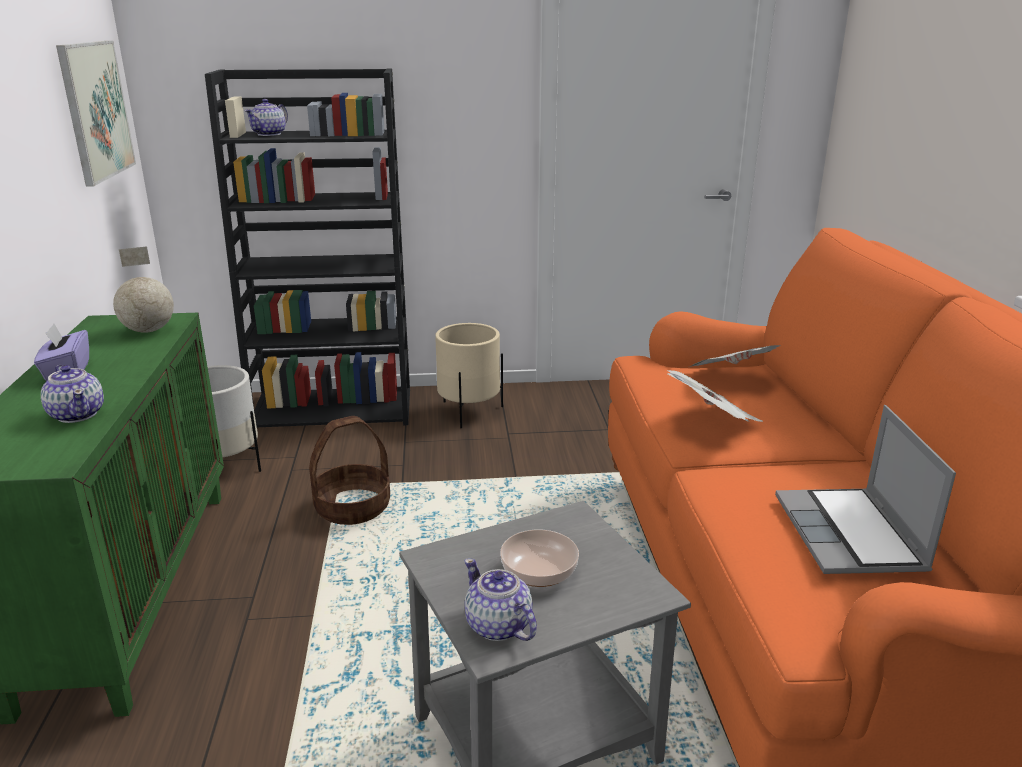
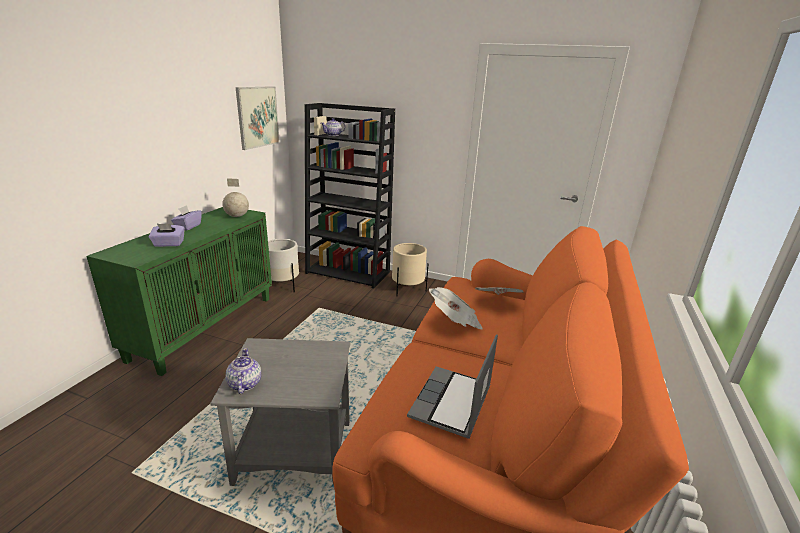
camera: 25 degrees right, 0 degrees up
teapot [41,365,104,423] -> purple tissue box [149,224,185,247]
basket [309,416,390,525] -> none
bowl [500,530,579,587] -> none

